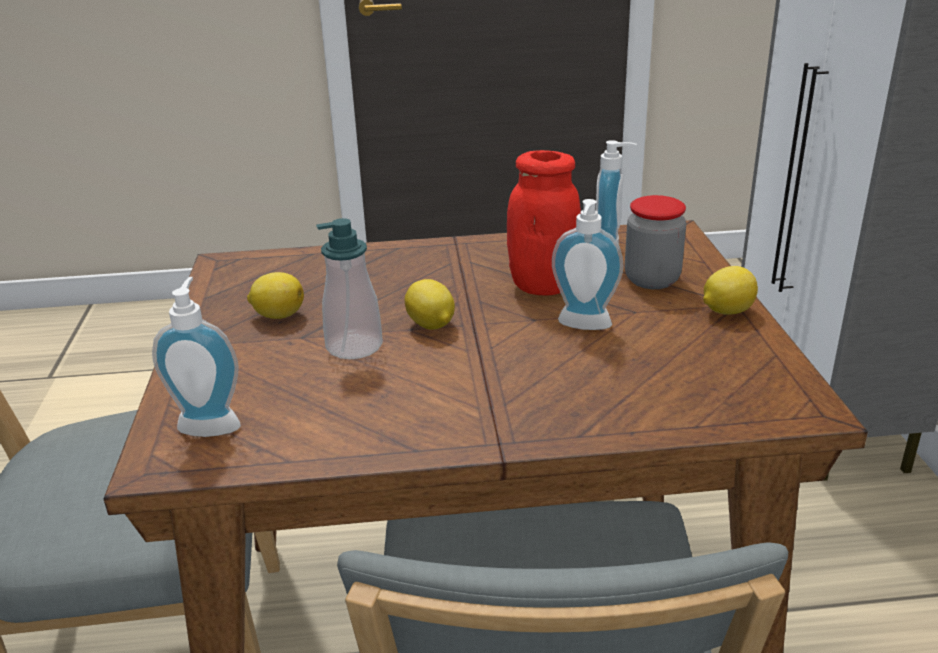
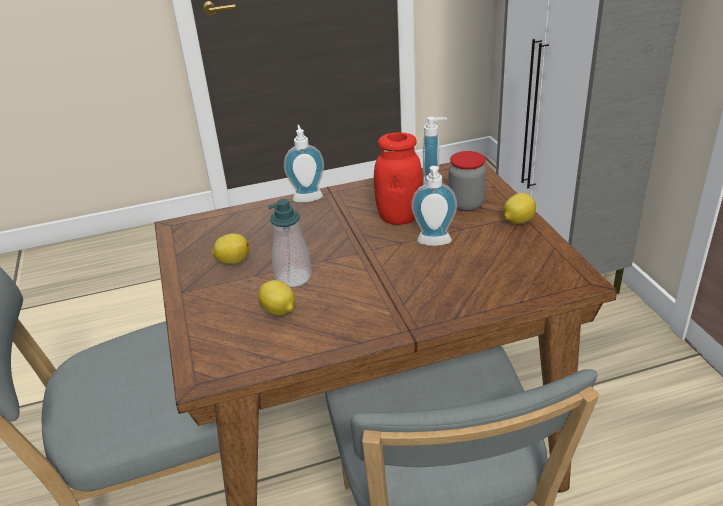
camera: 10 degrees left, 5 degrees up
soap dispenser [152,277,241,437] -> soap dispenser moved to [284,125,324,203]
lemon [405,279,455,330] -> lemon moved to [258,280,295,316]

